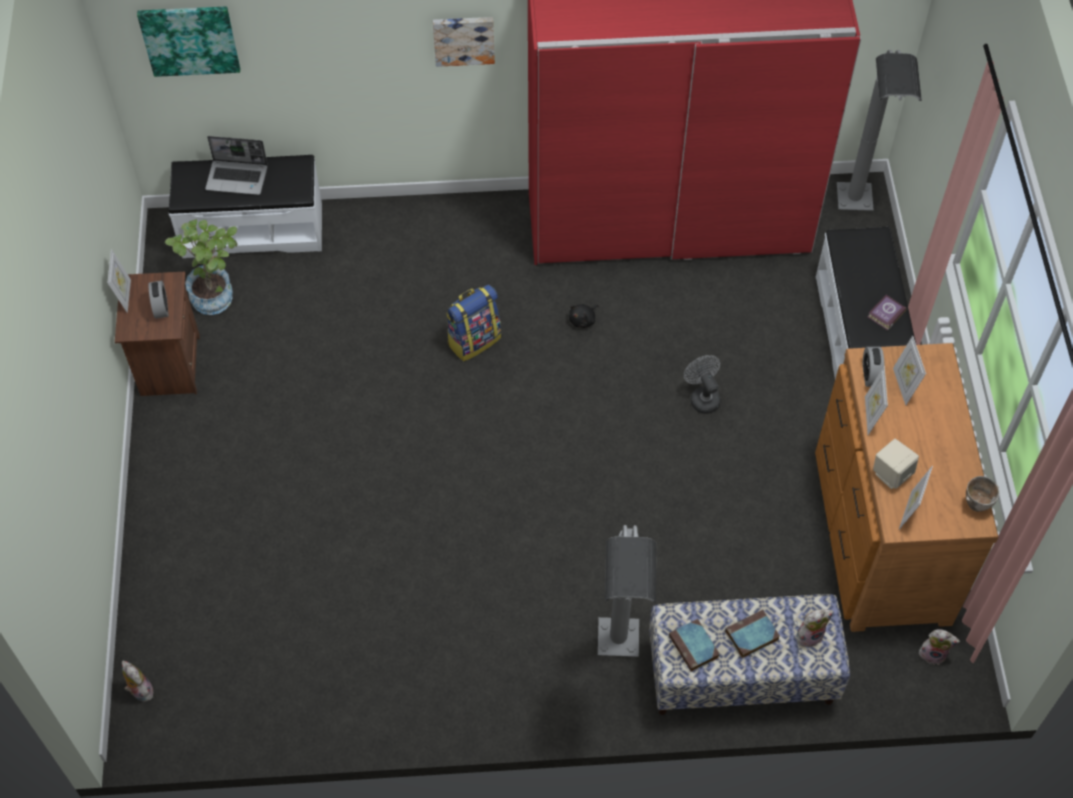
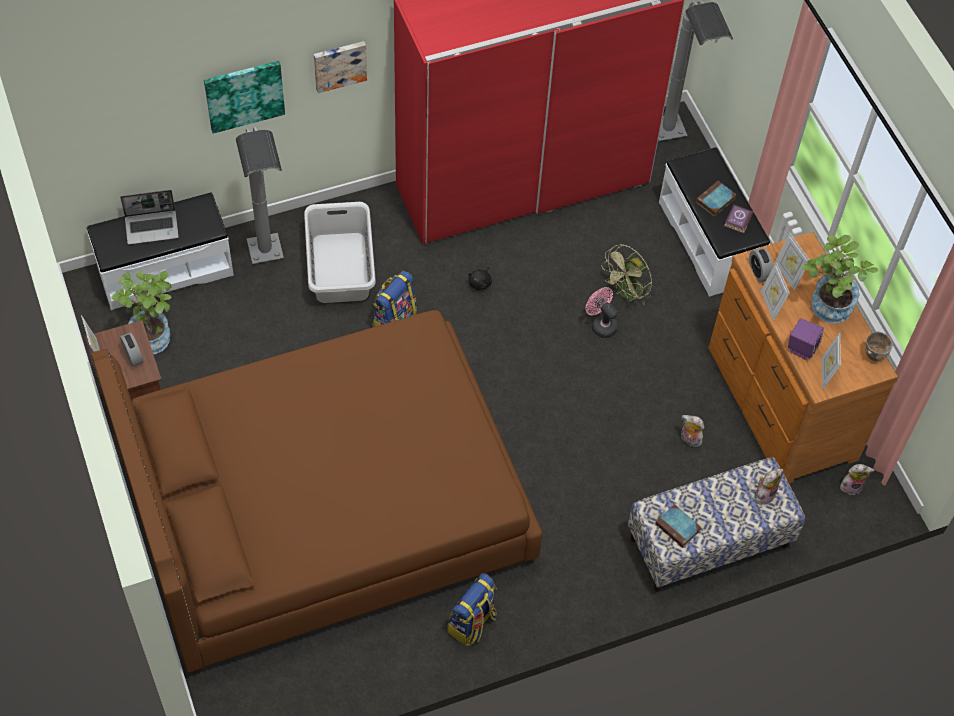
camera: 20 degrees left, 0 degrees up
plush toy [122,661,153,702] -> plush toy moved to [681,415,704,447]
picture [137,7,240,77] -> picture moved to [204,61,285,133]
grey floor lamp [598,525,656,657] -> grey floor lamp moved to [236,127,284,264]
grey fan [684,355,721,414] -> pink fan [585,287,618,338]
book [725,610,780,658] -> book moved to [696,181,736,216]
beige speaker [873,439,919,489] -> purple speaker [788,318,824,360]
none -> brown bed [91,310,543,675]
none -> grey laundry basket [304,202,376,303]
none -> backpack [448,573,497,646]
none -> green fan [601,244,652,304]
none -> potted plant [802,235,878,323]

